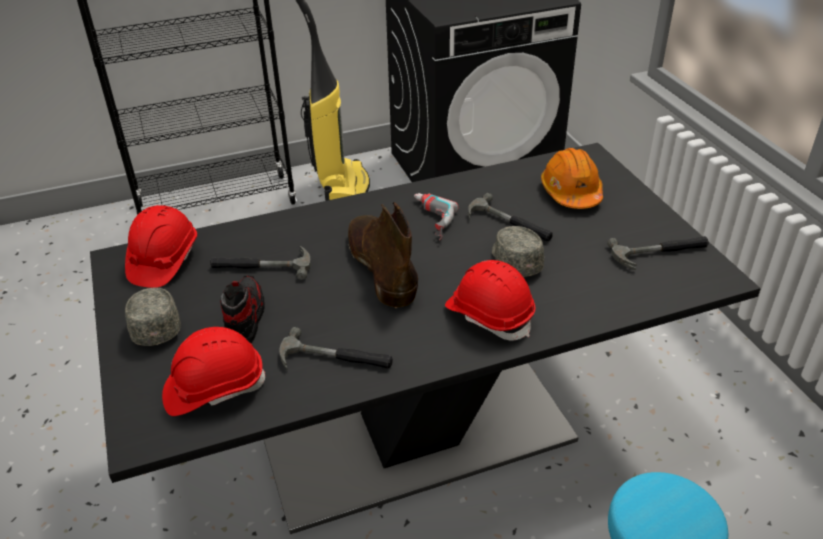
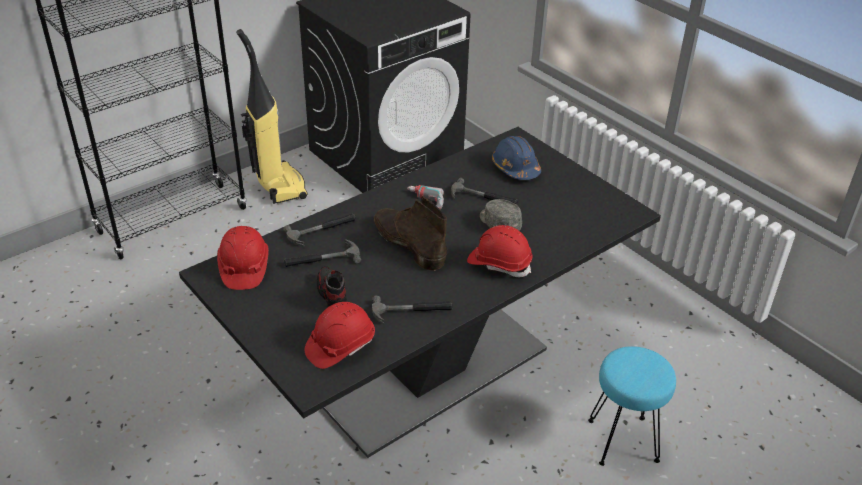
camera: 20 degrees left, 0 degrees up
grey cap [125,288,181,346] -> none
orange hard hat [541,148,603,209] -> blue hard hat [492,136,541,180]
hammer [607,236,708,270] -> hammer moved to [283,213,356,246]

